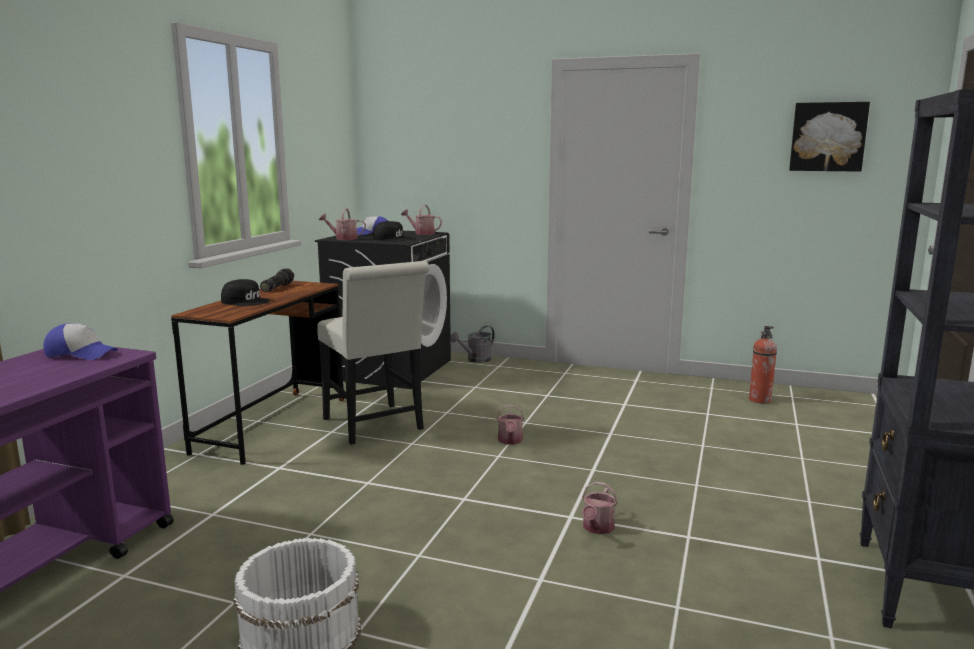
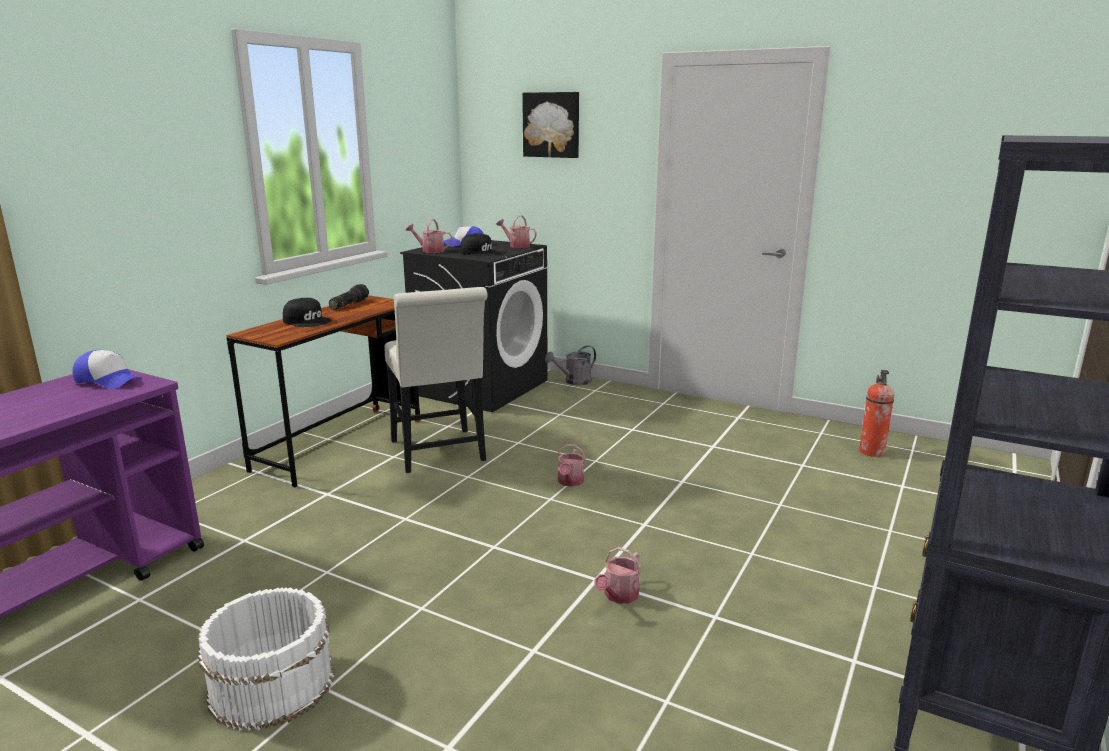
camera: 10 degrees right, 5 degrees up
picture [789,102,870,172] -> picture moved to [522,92,579,158]

